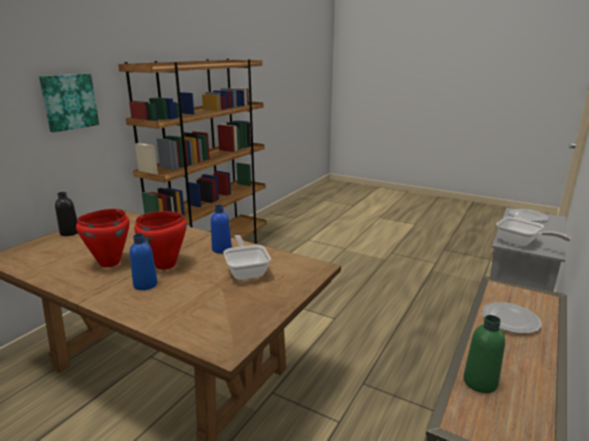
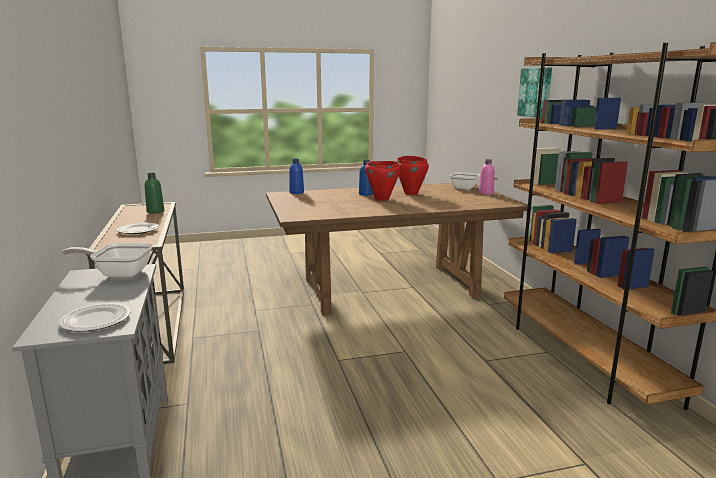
camera: 135 degrees right, 5 degrees down
black bottle [55,192,78,236] -> pink bottle [479,159,495,195]
blue bottle [211,205,232,253] -> blue bottle moved to [289,159,304,194]
frying pan [223,235,271,280] -> frying pan moved to [450,172,498,190]

